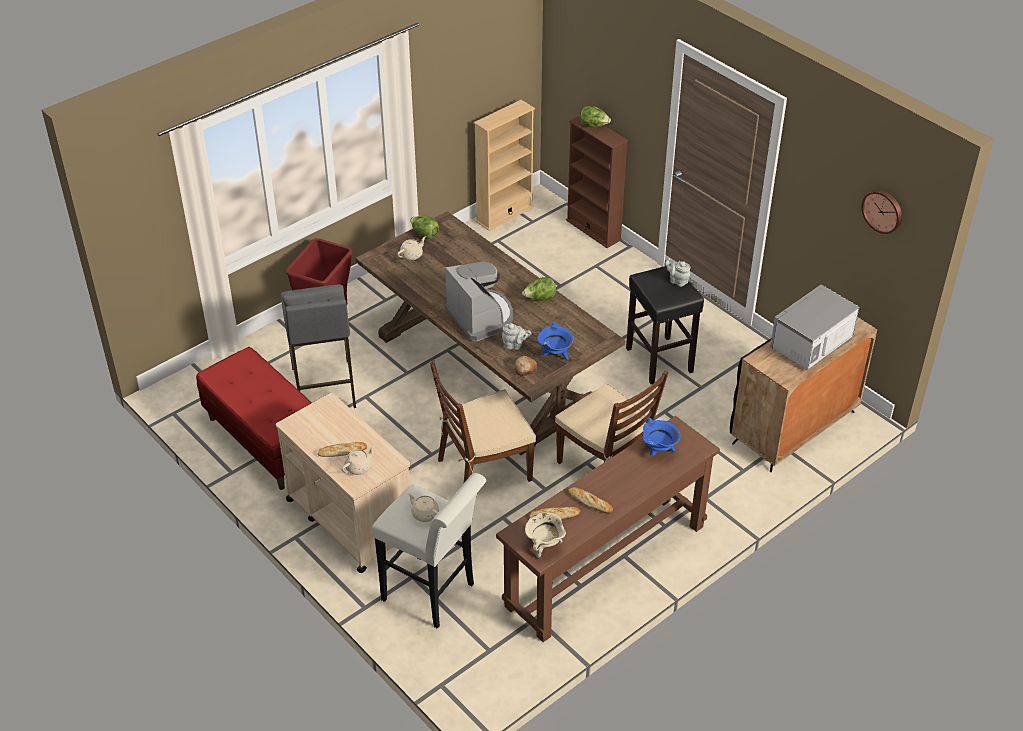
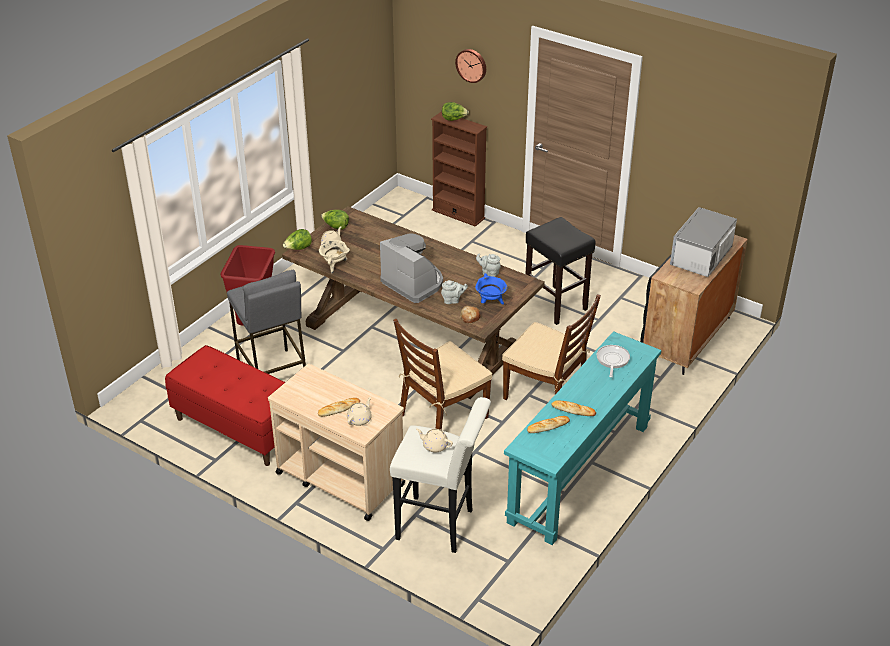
camera: 15 degrees left, 5 degrees down
beige bookcase [474,100,535,231] -> none
brown console table [496,416,720,642] -> turquoise console table [504,331,662,545]
lettuce [522,277,556,300] -> lettuce moved to [283,229,312,250]
beige cooking pot [525,513,566,559] -> beige cooking pot moved to [319,240,350,273]
blue cooking pot [643,418,681,456] -> frying pan [597,345,630,377]
grey teapot [665,258,690,287] -> grey teapot moved to [476,253,501,277]
wall clock [861,190,902,234] -> wall clock moved to [455,49,486,83]

